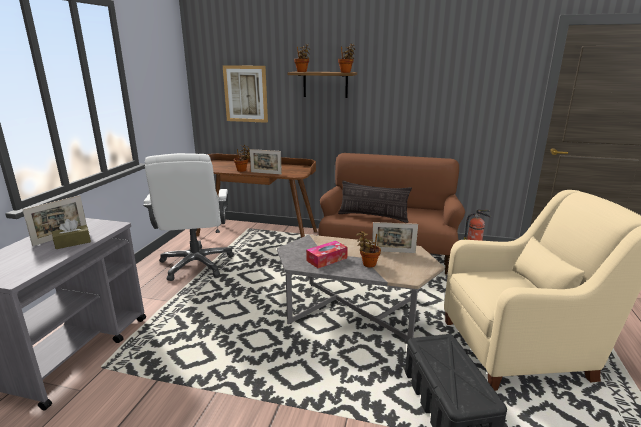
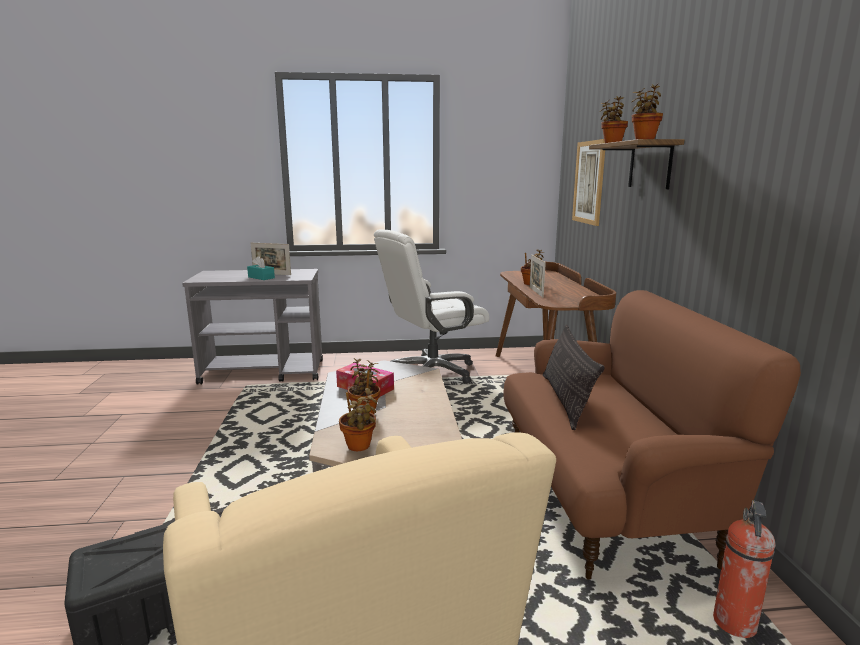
camera: 70 degrees right, 5 degrees down
brown tissue box [52,219,91,249] -> turquoise tissue box [247,256,275,280]
picture frame [372,222,418,253] -> none
none -> potted plant [339,388,377,451]

